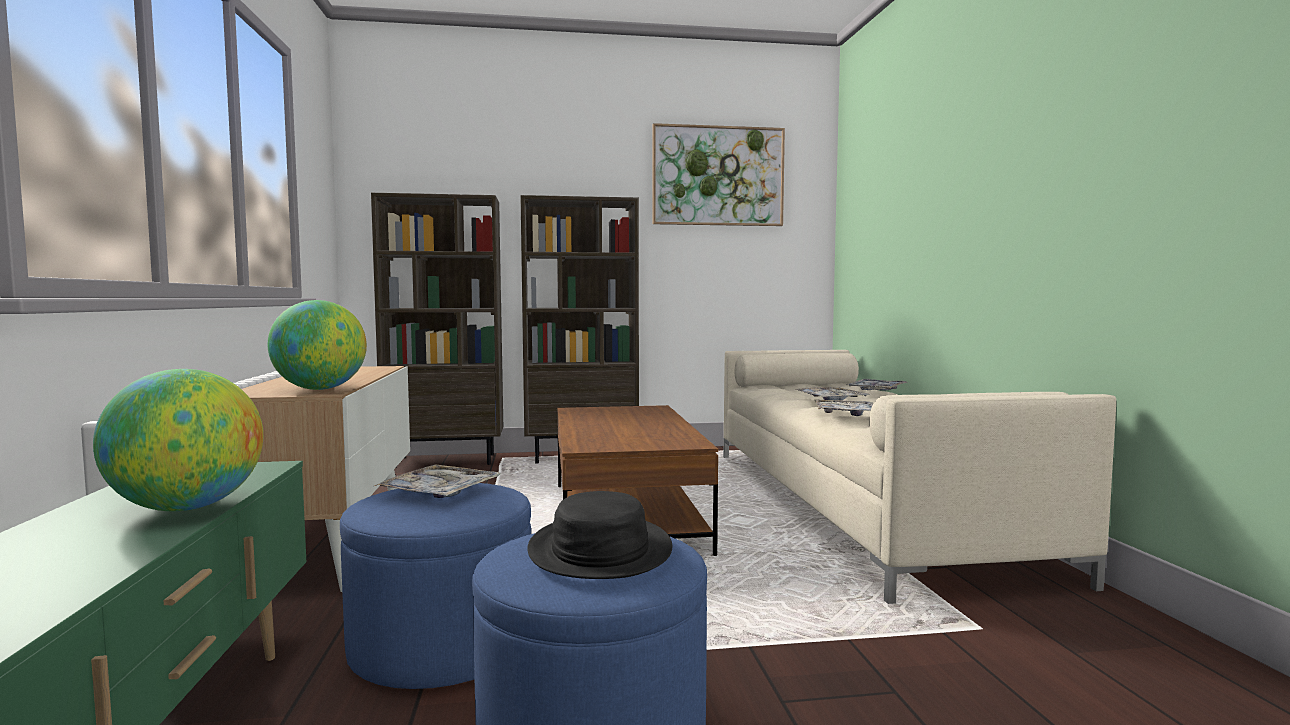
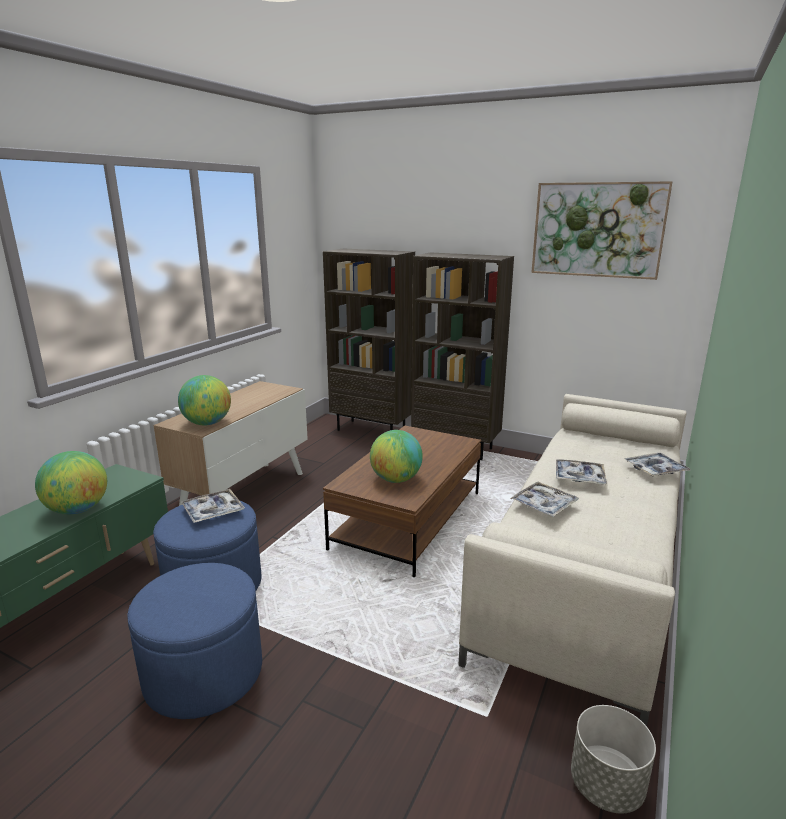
camera: 35 degrees right, 15 degrees up
black hat [527,491,672,579] -> none
none -> globe [370,430,423,483]
none -> grey planter [571,705,656,814]

